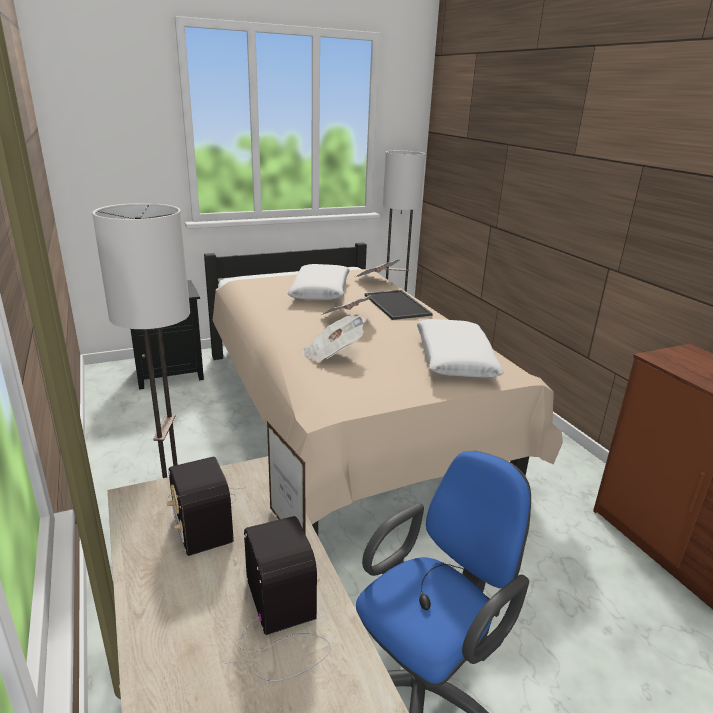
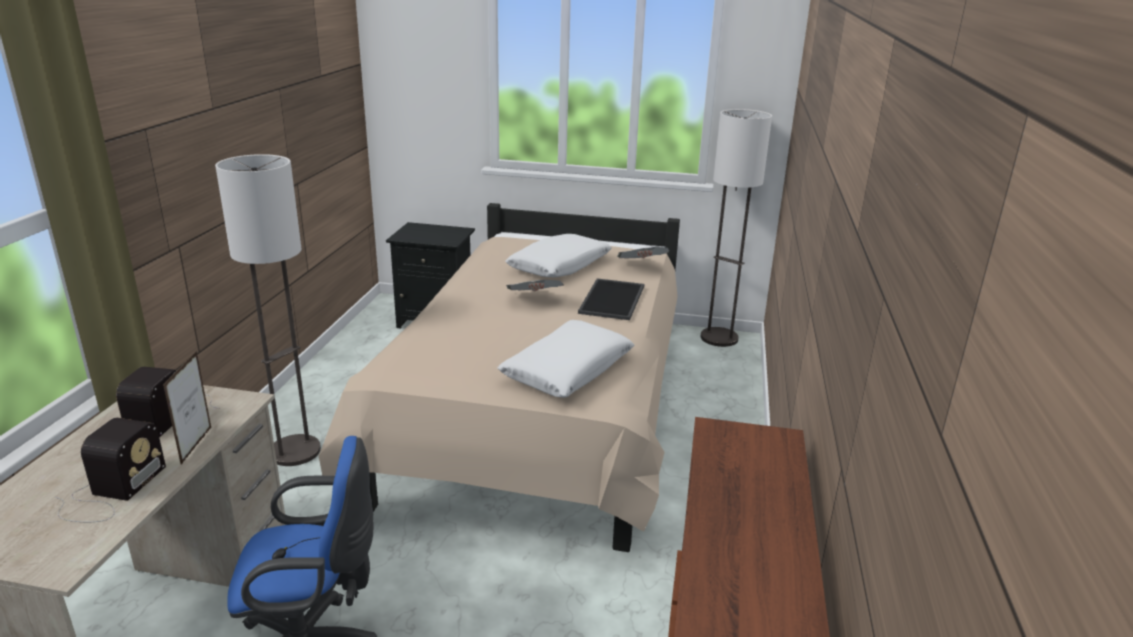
camera: 35 degrees right, 0 degrees up
newspaper [300,316,366,362] -> none

